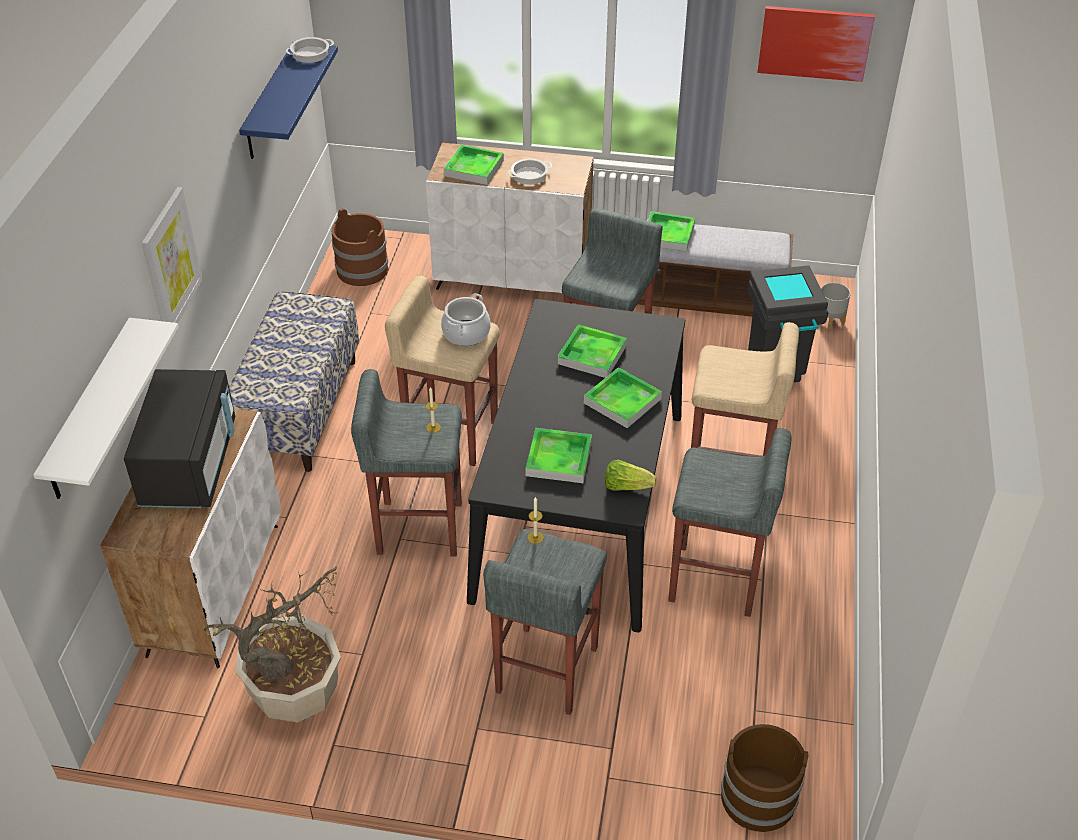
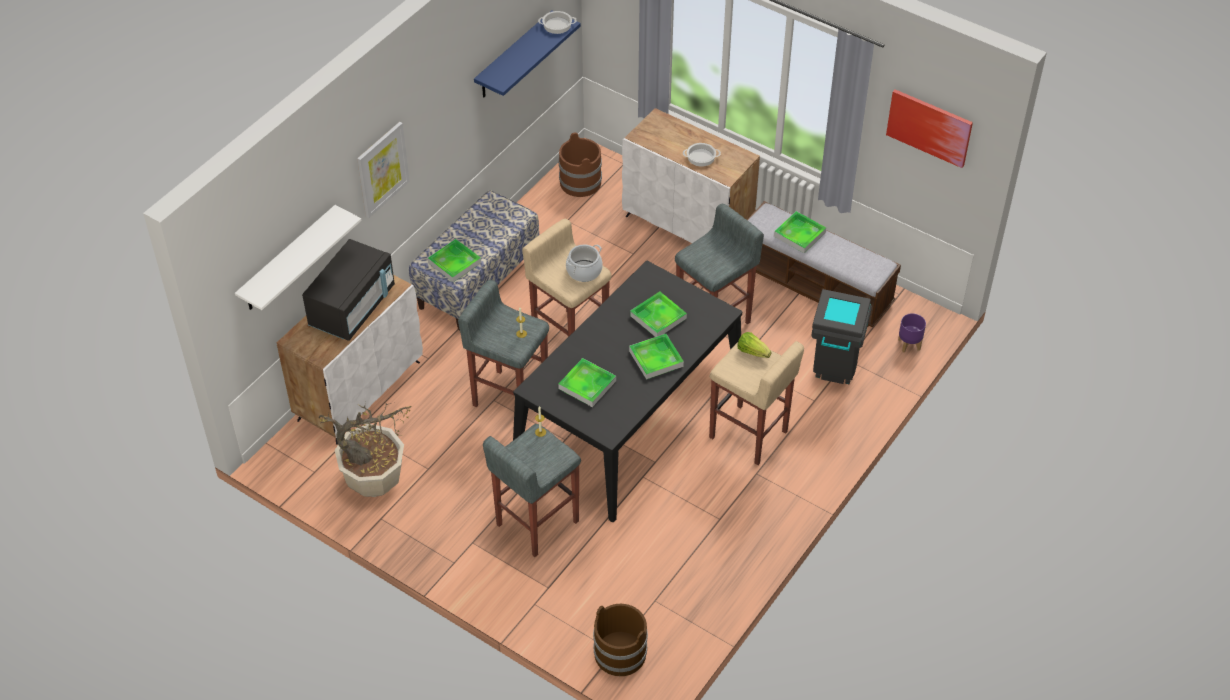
camera: 25 degrees right, 5 degrees up
tray [444,145,504,185] -> tray moved to [428,239,481,282]
lettuce [605,460,657,491] -> lettuce moved to [737,332,771,358]
grey stool [668,428,792,617] -> none
grey planter [821,283,851,332] -> purple planter [898,313,926,353]

